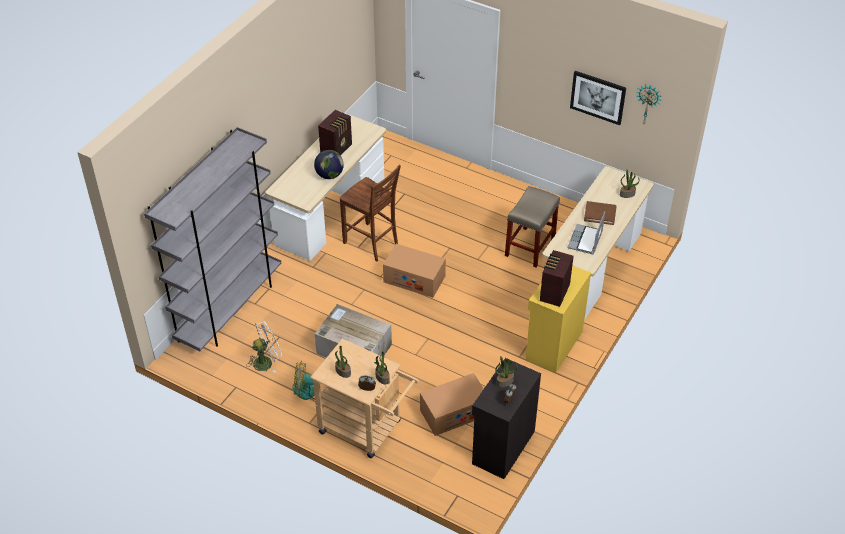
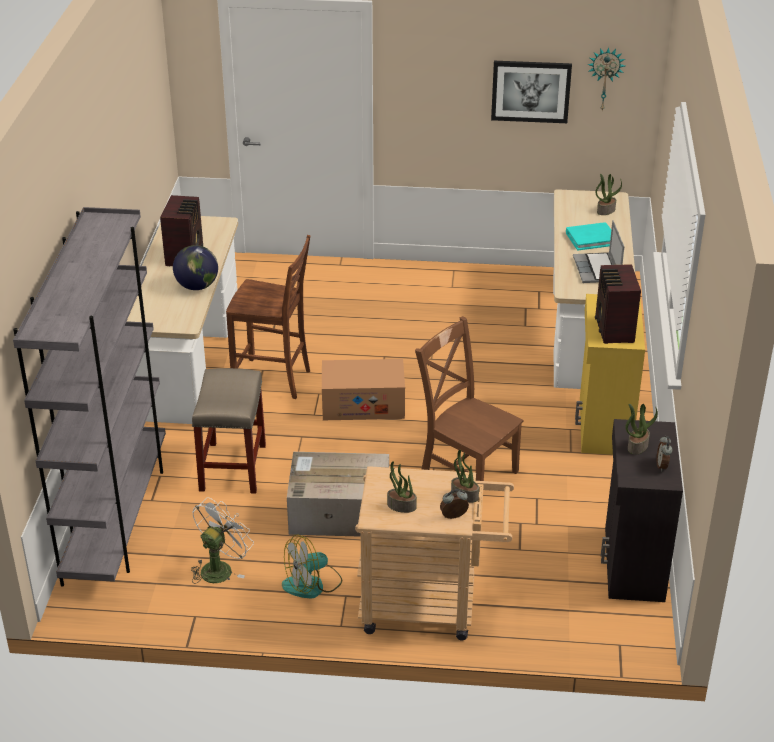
camera: 25 degrees left, 10 degrees down
cardboard box [420,373,484,436] -> none
beige stool [505,186,560,267] -> beige stool moved to [192,368,266,494]
brown book [584,201,617,225] -> turquoise book [566,222,611,250]
none -> brown chair [415,316,524,481]

